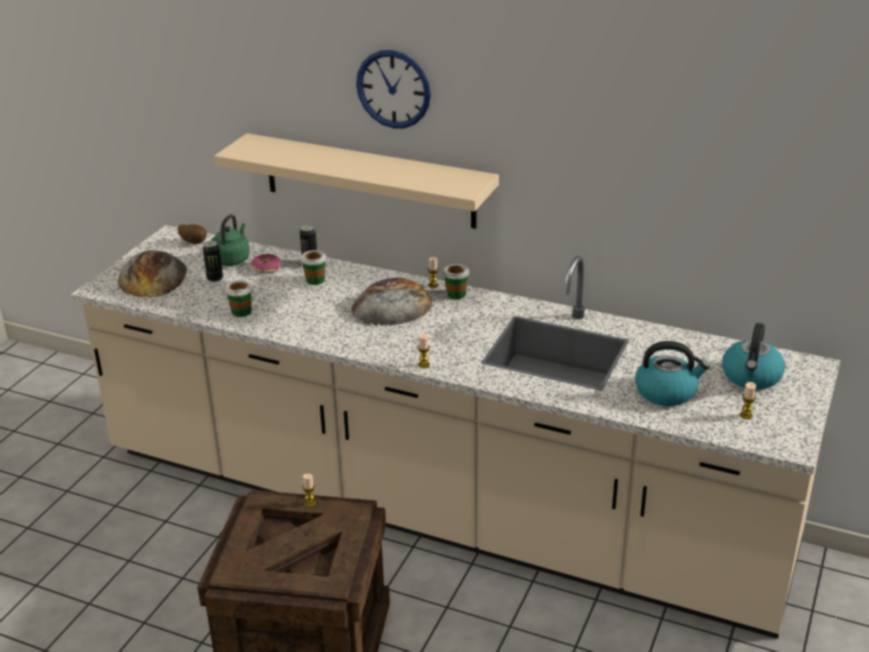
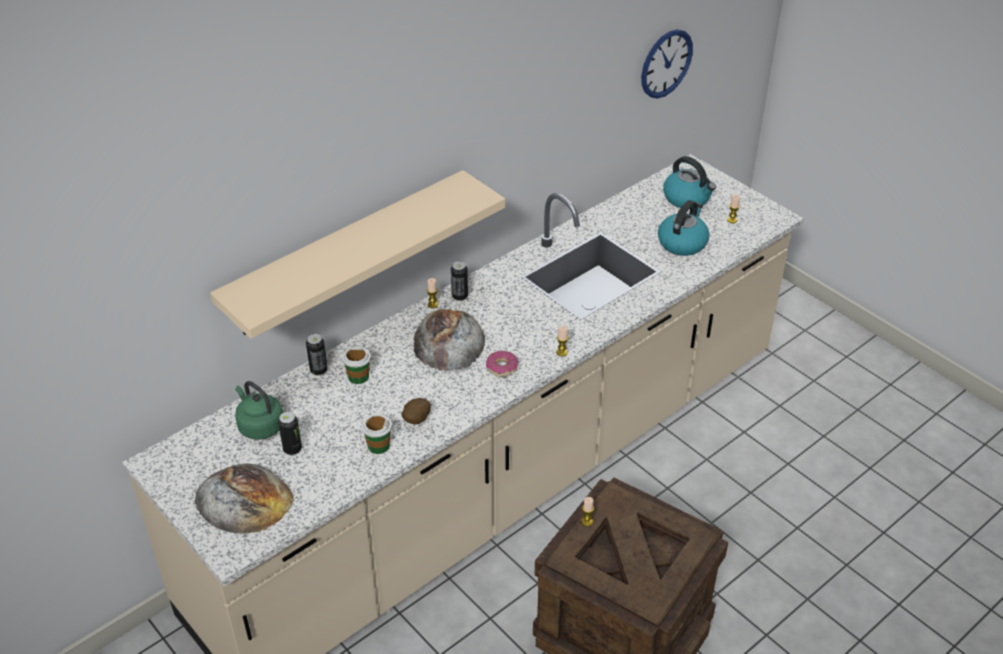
camera: 65 degrees left, 10 degrees up
potato [178,224,207,244] -> potato moved to [401,398,431,425]
donut [251,254,280,273] -> donut moved to [486,351,518,377]
wall clock [356,50,431,129] -> wall clock moved to [641,29,693,99]
cup [443,264,469,300] -> can [451,261,468,301]

